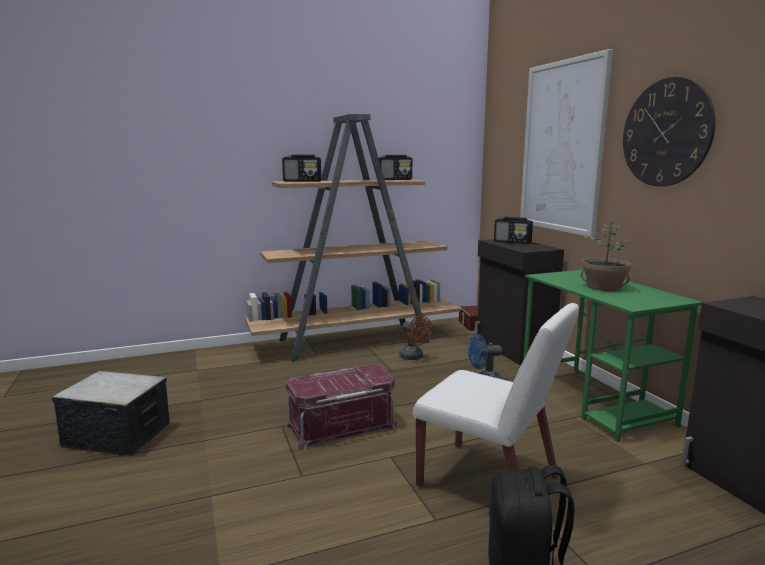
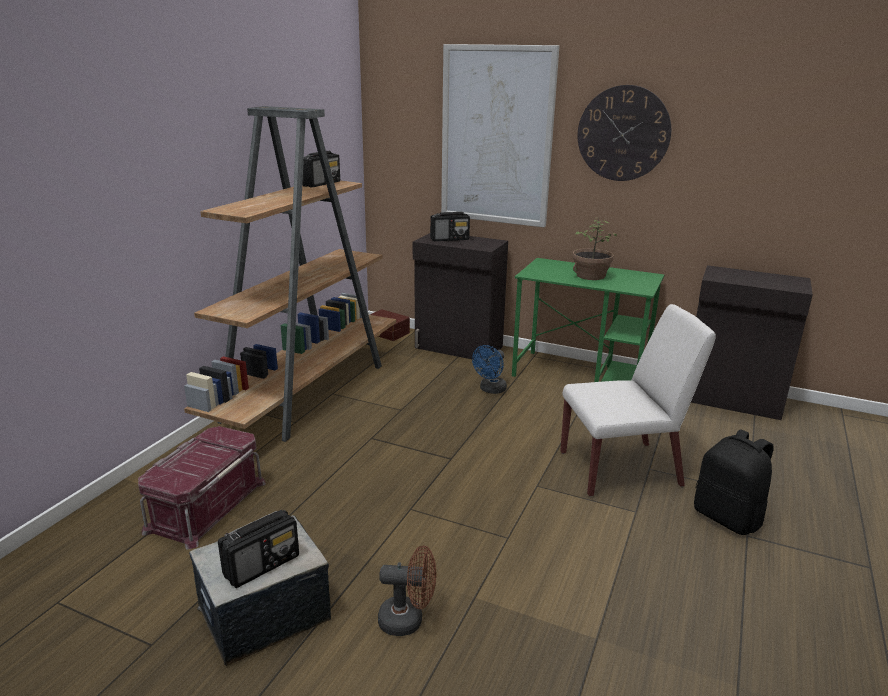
camera: 45 degrees left, 10 degrees up
radio [282,154,321,182] -> radio moved to [218,510,299,588]
red storage box [285,364,398,450] -> red storage box moved to [138,426,266,549]
brown fan [399,316,432,360] -> brown fan moved to [378,545,436,636]

